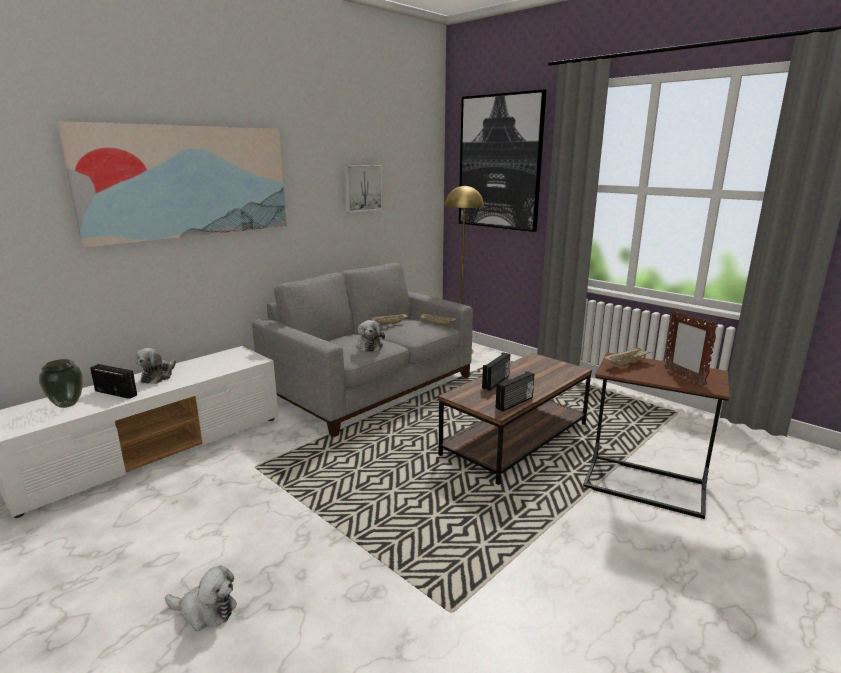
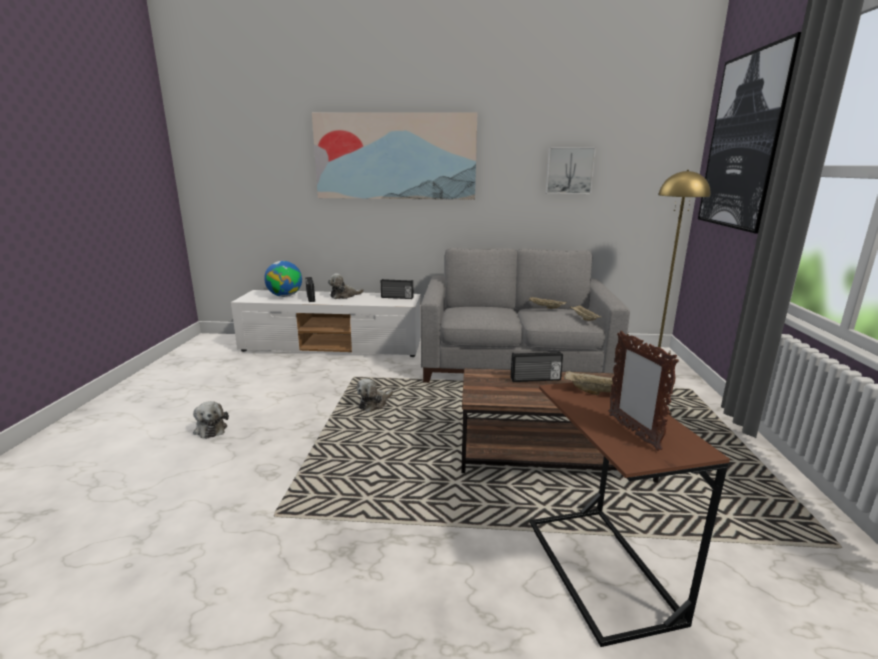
camera: 50 degrees right, 0 degrees up
vase [39,359,83,408] -> globe [264,261,302,297]
plush toy [355,320,385,352] -> plush toy moved to [357,379,393,412]
radio [496,371,534,412] -> radio moved to [381,279,413,299]
picture frame [664,310,718,386] -> picture frame turned 45 degrees counterclockwise [609,331,679,451]

